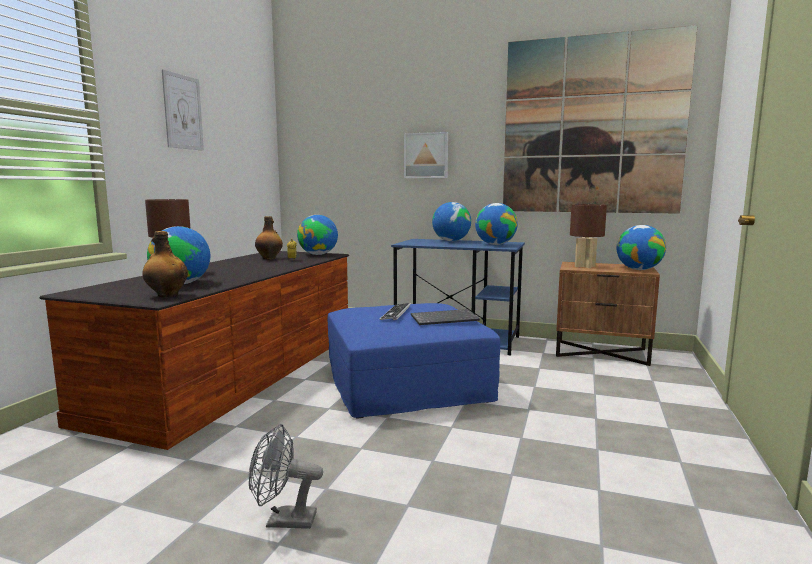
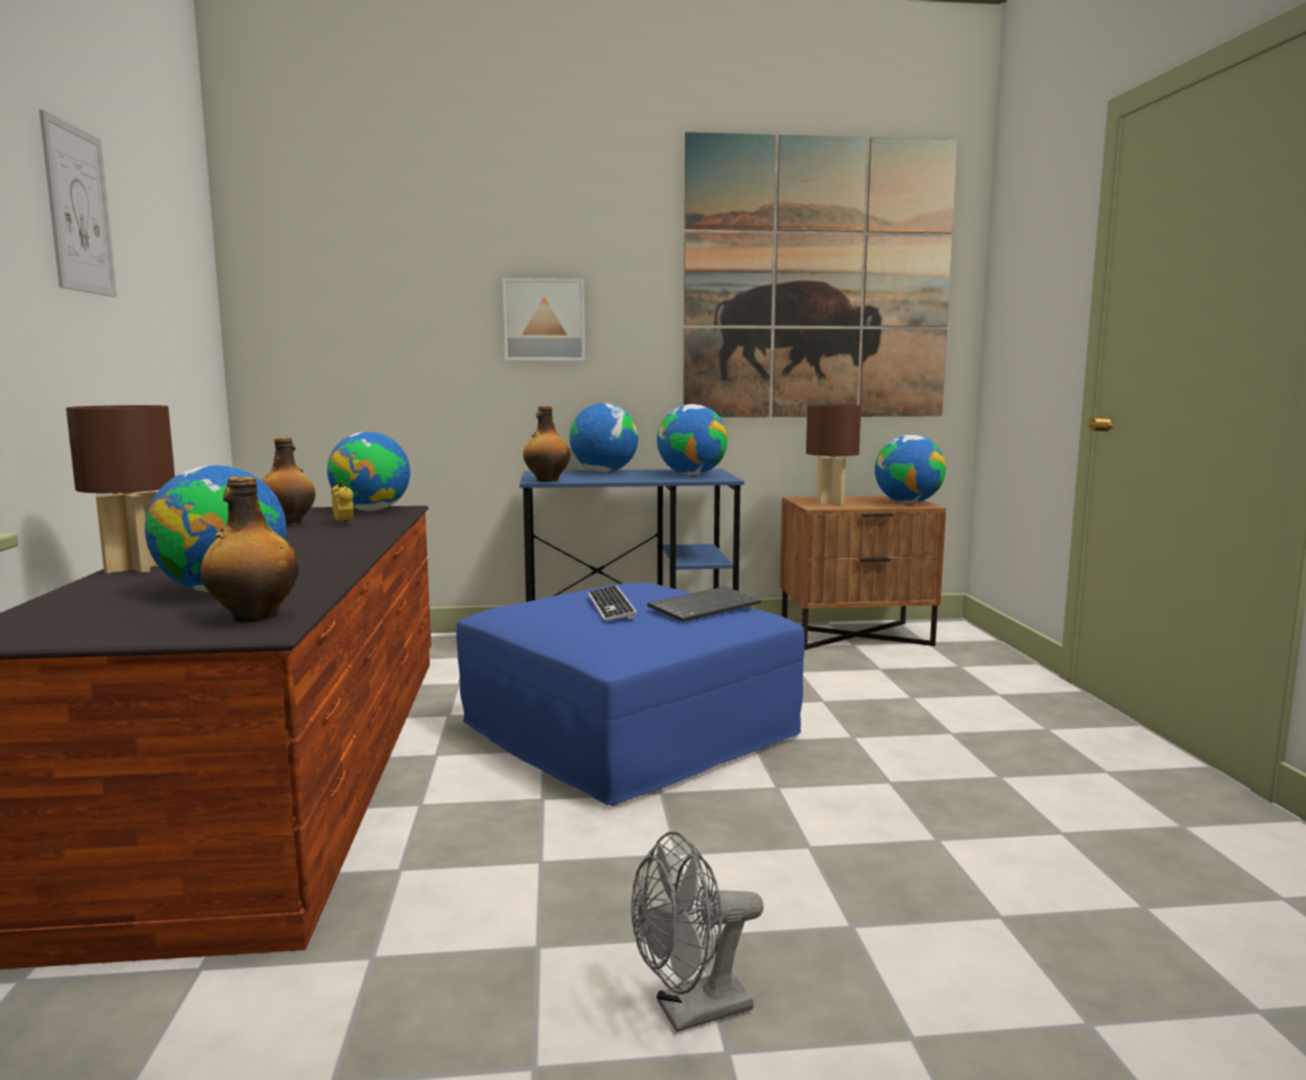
camera: 25 degrees left, 0 degrees up
none -> bottle [523,406,571,482]

